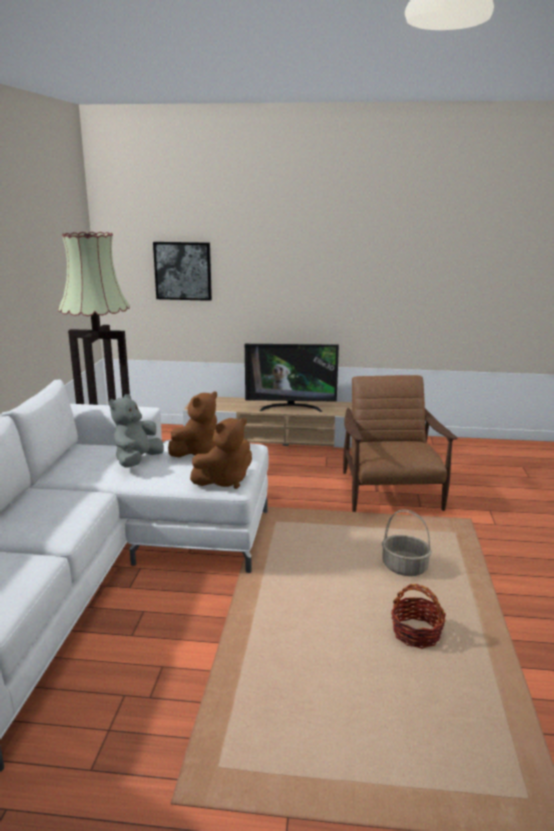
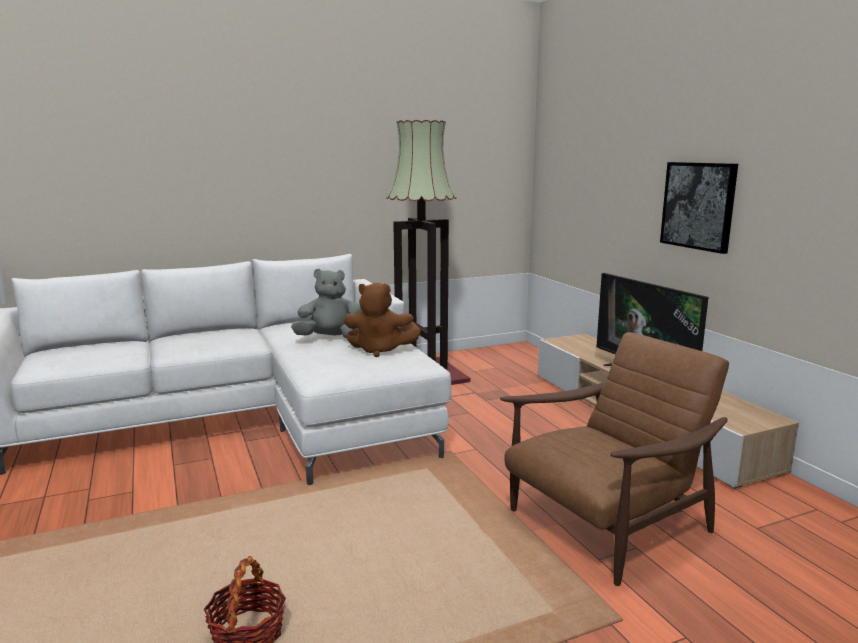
camera: 60 degrees right, 5 degrees down
picture [153,242,212,301] -> picture moved to [660,162,738,254]
brown plush toy [190,418,252,489] -> none
basket [382,509,432,576] -> none

